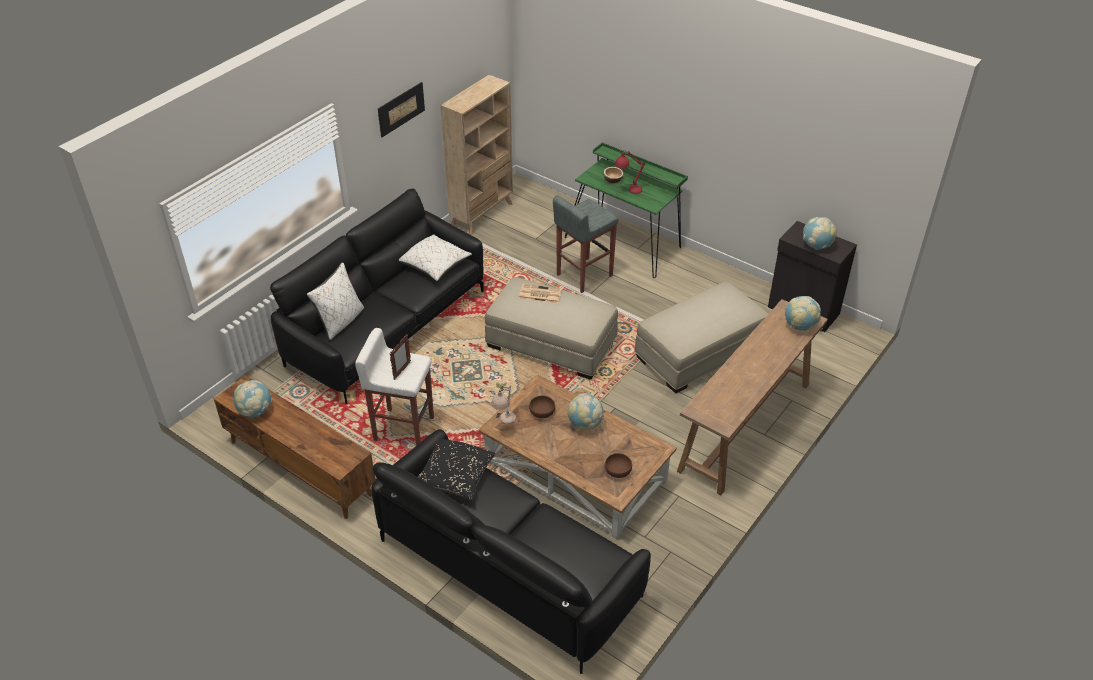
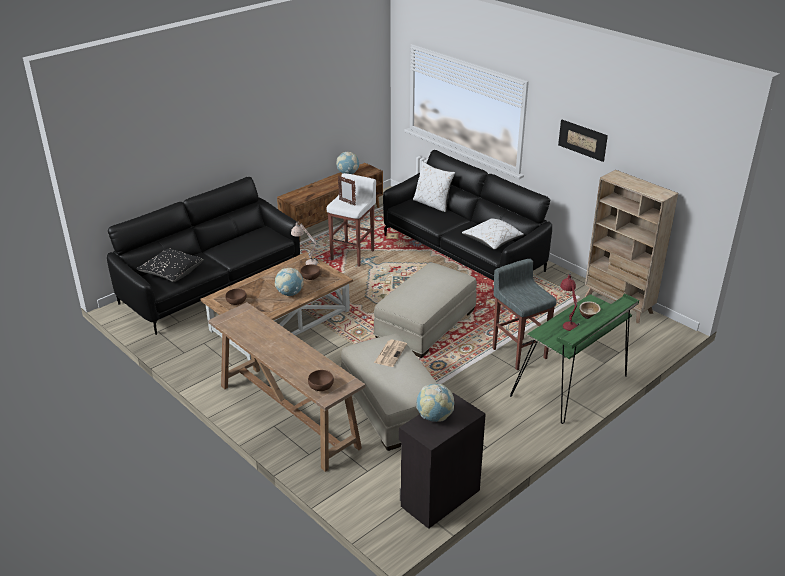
camera: 100 degrees right, 10 degrees down
black pillow [418,439,495,501] -> black pillow moved to [137,249,204,282]
newspaper [519,284,562,303] -> newspaper moved to [374,340,407,367]
globe [785,296,821,331] -> brown bowl [308,370,334,391]

